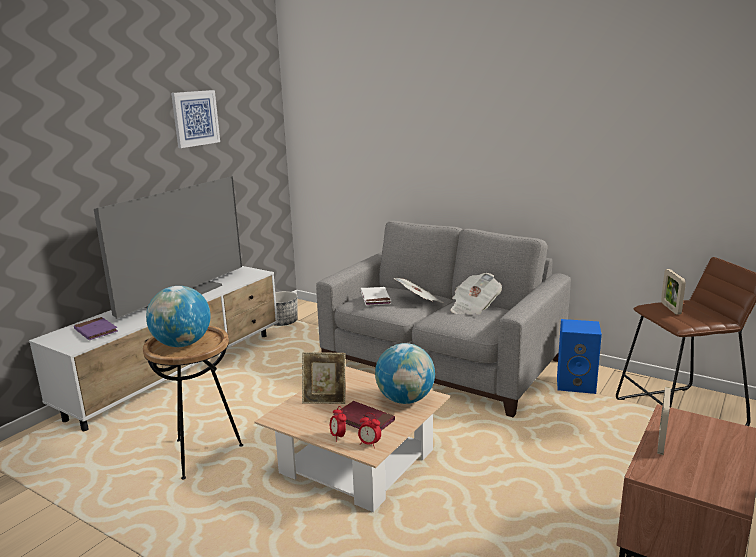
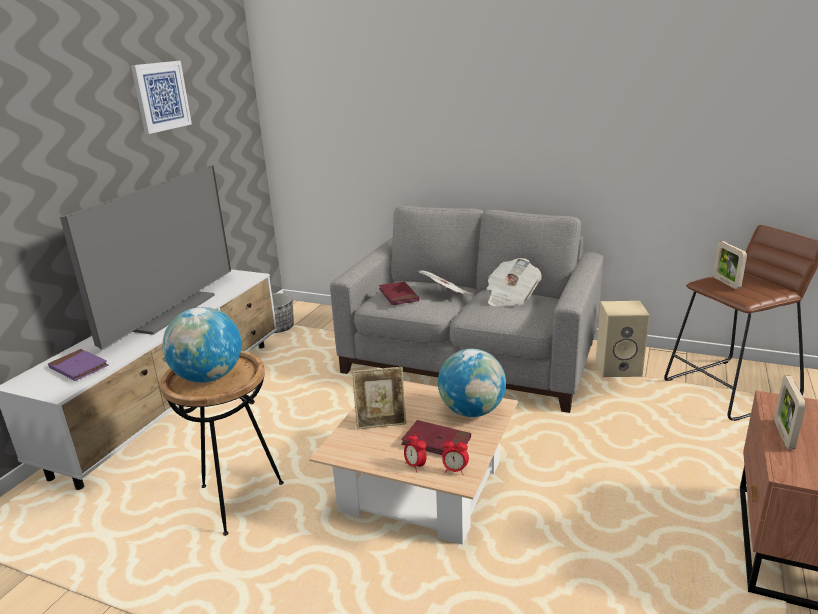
camera: 10 degrees left, 5 degrees up
white book [361,287,391,306] -> red book [379,282,419,305]
blue speaker [557,319,602,394] -> beige speaker [596,301,650,377]

